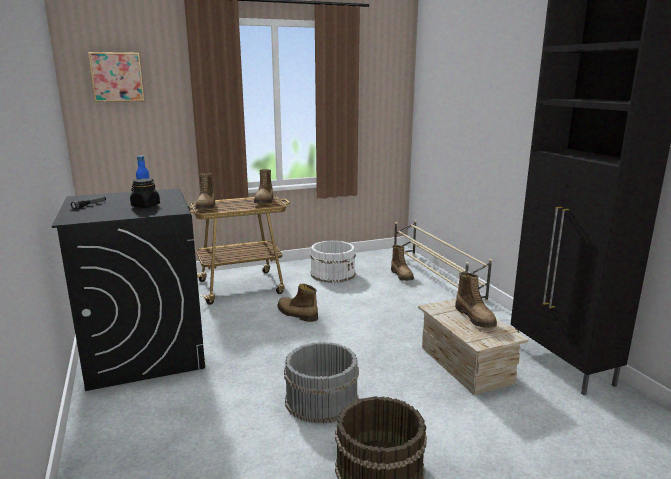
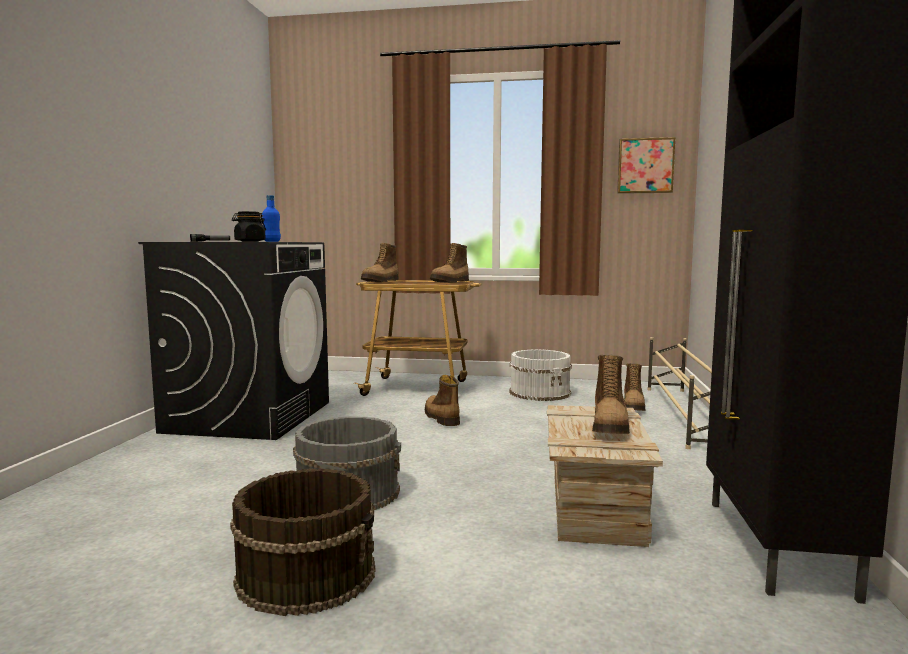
camera: 30 degrees right, 10 degrees down
picture [88,52,144,102] -> picture moved to [617,137,676,194]

